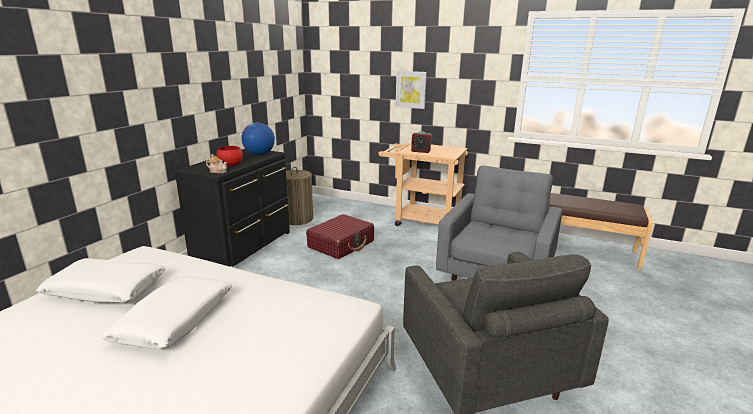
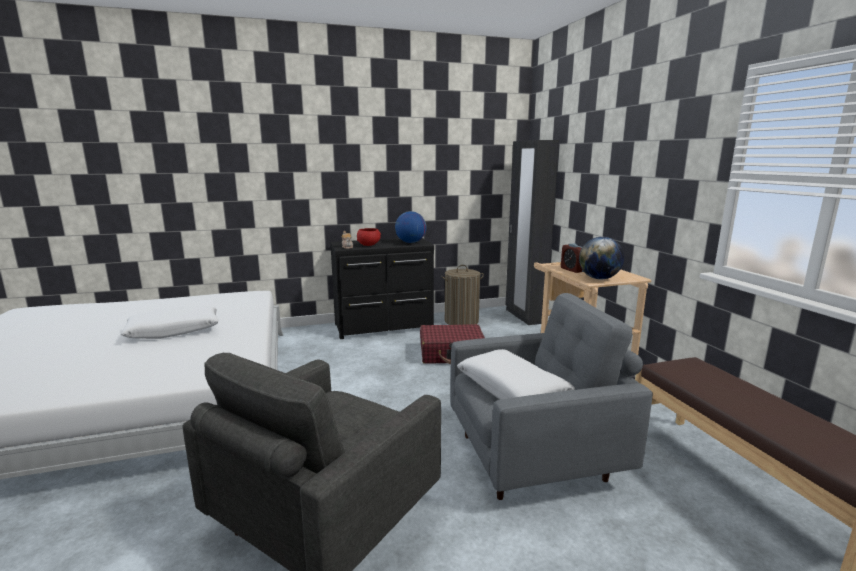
camera: 50 degrees right, 5 degrees down
white pillow [36,258,165,303] -> white pillow moved to [457,349,575,400]
picture [396,71,427,109] -> none
none -> black wardrobe [505,140,559,325]
none -> globe [579,237,624,279]

